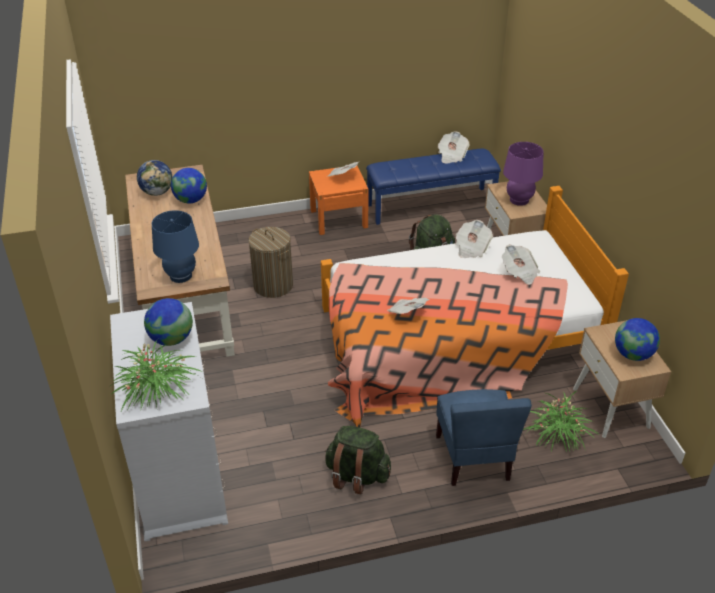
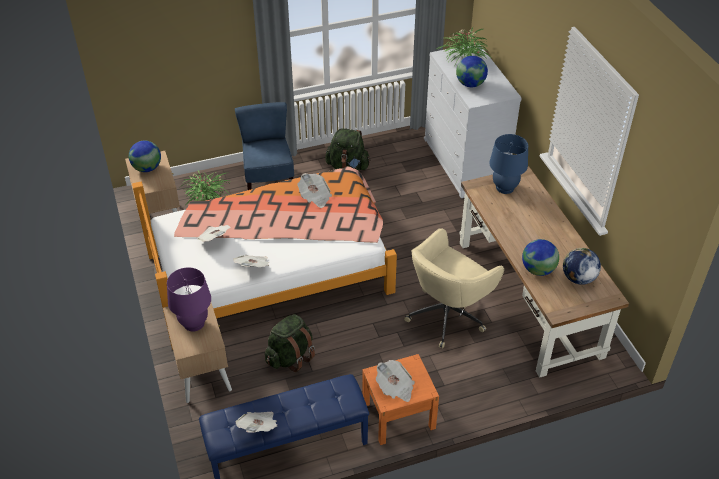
camera: 175 degrees right, 5 degrees up
laundry basket [249,227,293,298] -> beige office chair [404,228,504,348]

